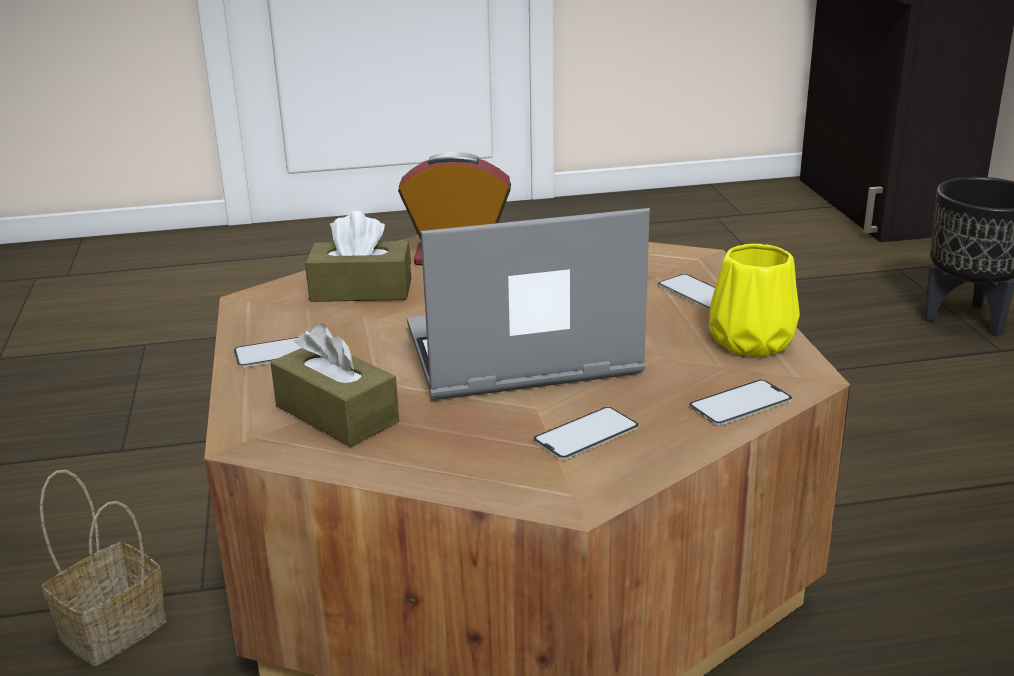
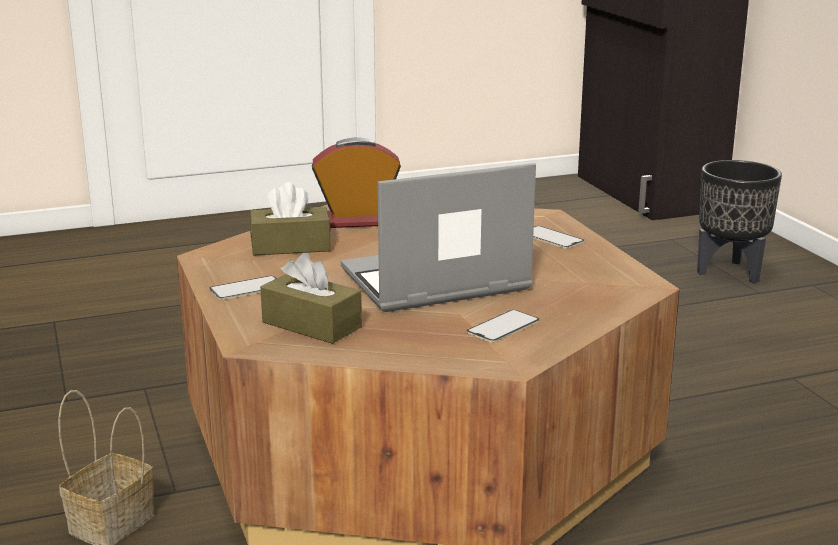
camera: 10 degrees left, 5 degrees down
phone [689,379,792,426] -> none
yellow vase [709,244,800,357] -> none

